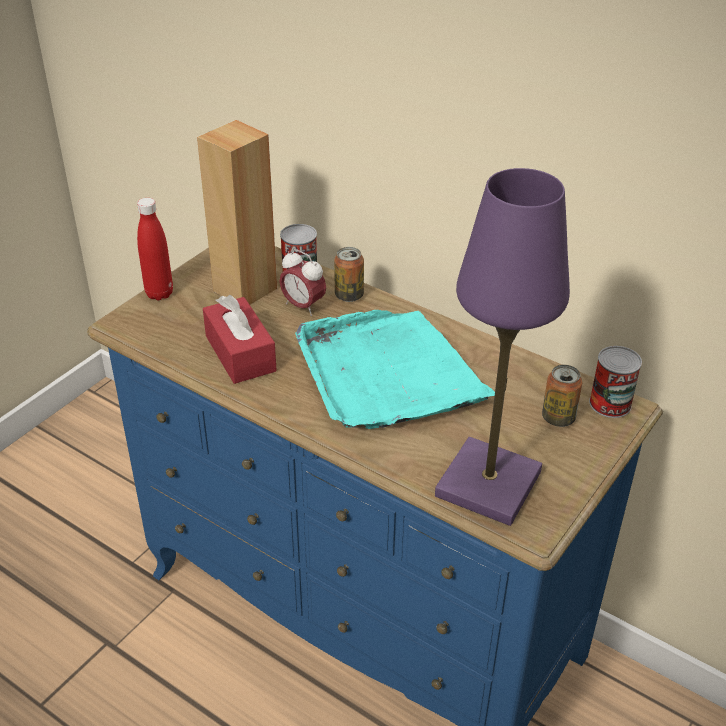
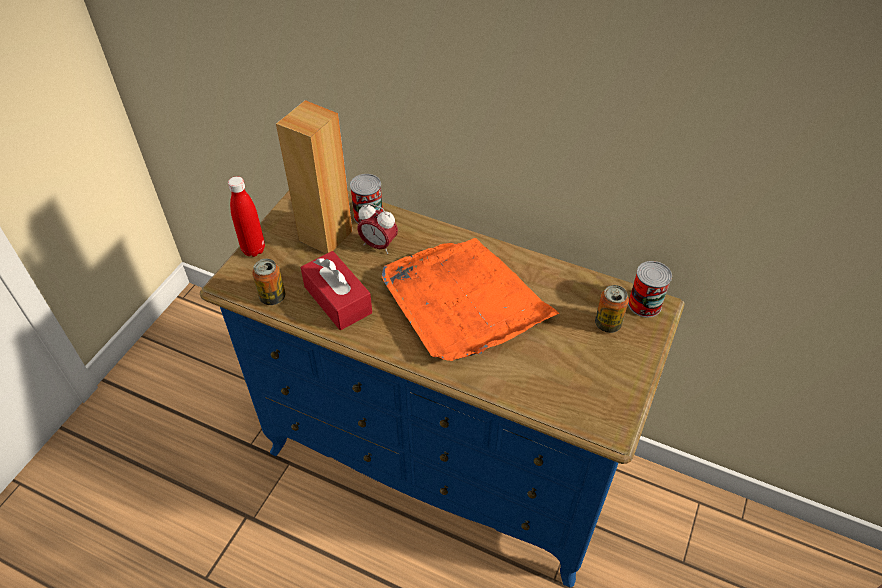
camera: 10 degrees left, 10 degrees up
turquoise tray [295,310,495,429] -> orange tray [382,238,559,361]
can [334,247,364,302] -> can moved to [252,259,285,305]
purple table lamp [435,168,570,526] -> none

